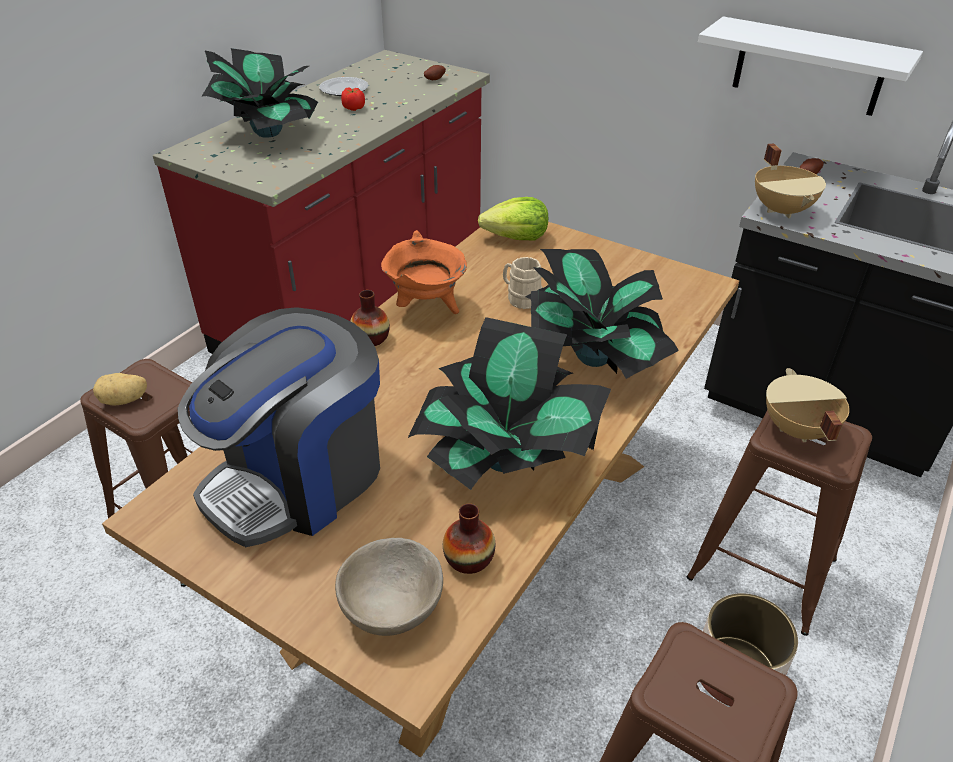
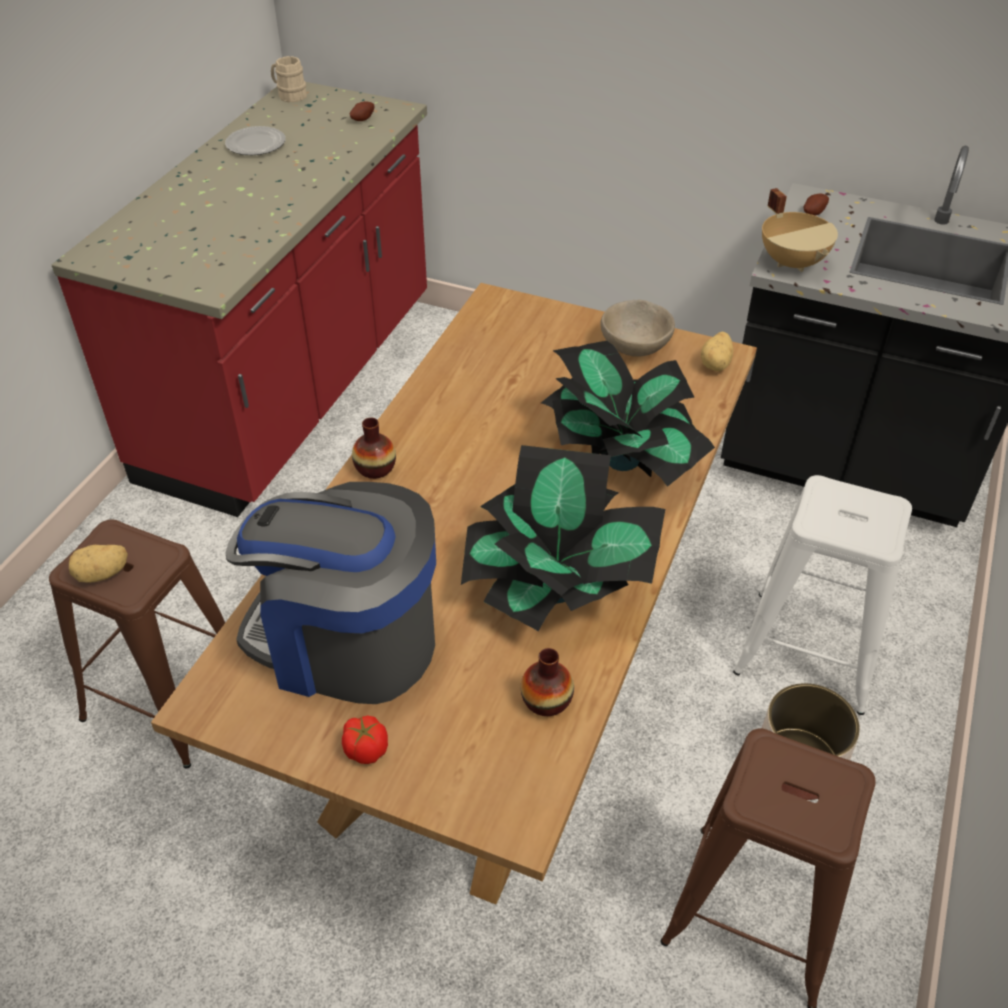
camera: 10 degrees left, 5 degrees up
coffee machine [177,307,380,547] -> coffee machine turned 75 degrees clockwise [226,482,436,704]
potted plant [202,48,318,138] -> none
beige bowl [335,538,443,636] -> beige bowl moved to [600,300,675,357]
tomato [341,87,365,111] -> tomato moved to [342,715,388,764]
orange cooking pot [381,230,467,314] -> none
lettuce [478,197,548,241] -> none
beige mug [503,257,542,309] -> beige mug moved to [271,56,307,103]
brown stool [687,410,872,636] -> white stool [733,475,912,715]
white shelf [698,16,923,116] -> none
beige cooking pot [766,368,850,442] -> none
none -> potato [701,332,733,372]

